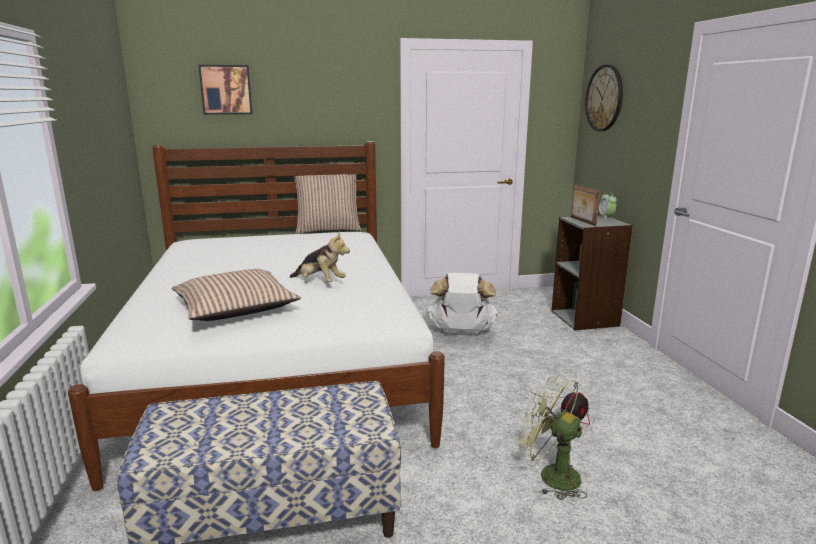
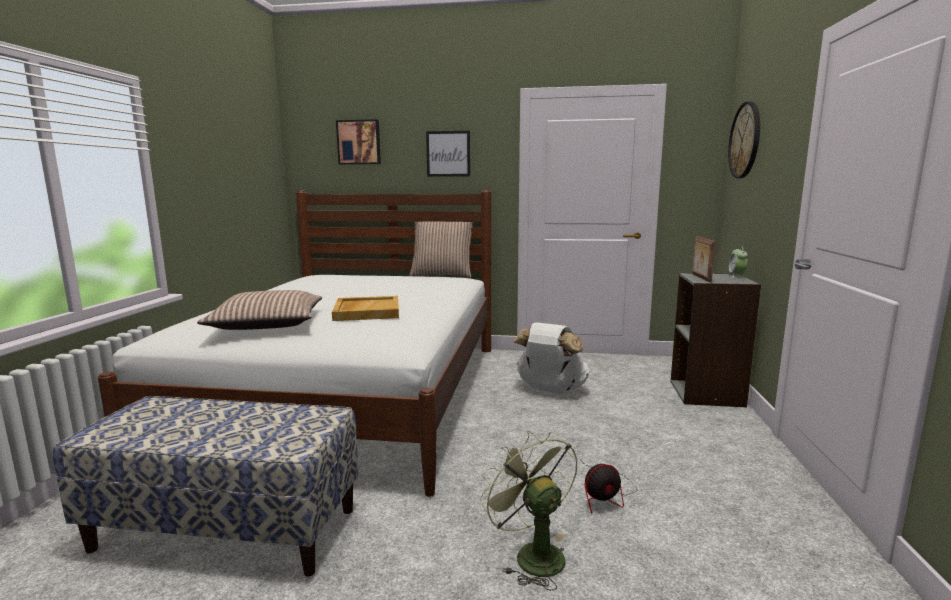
camera: 20 degrees right, 5 degrees down
plush toy [290,231,350,282] -> beige tray [332,296,399,321]
none -> picture [426,131,470,177]

